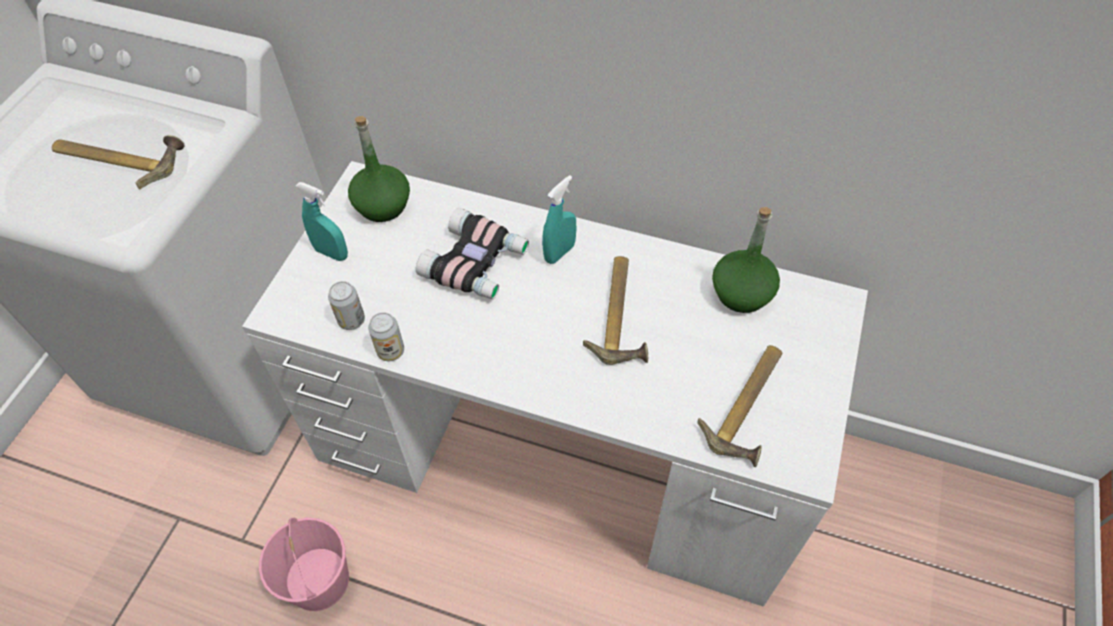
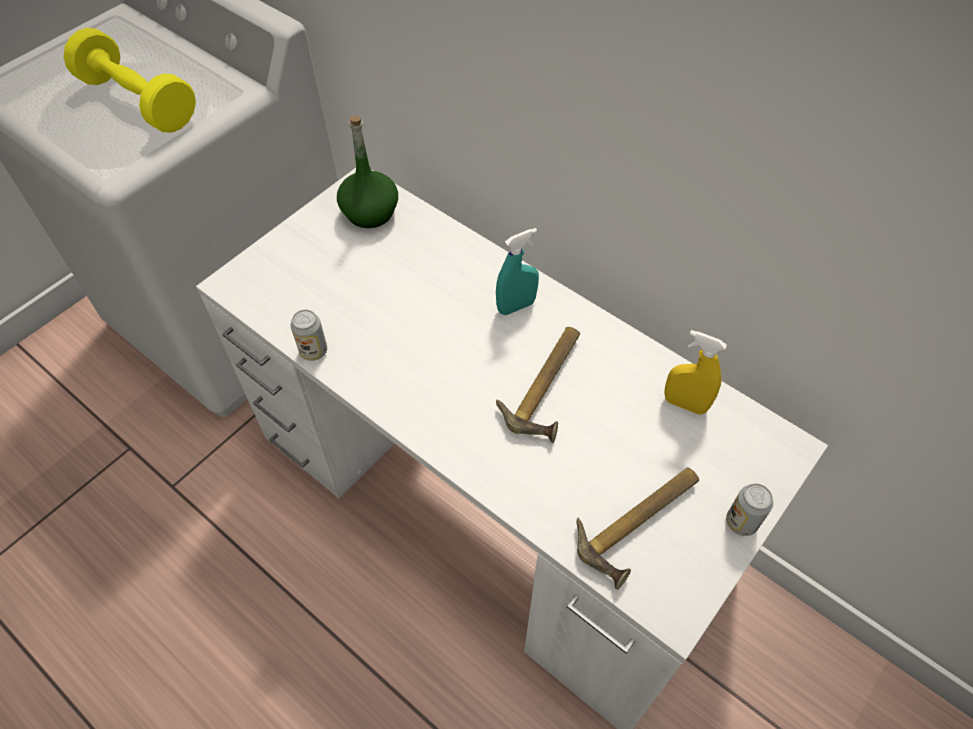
camera: 20 degrees right, 0 degrees up
hammer [52,135,185,189] -> yellow dumbbell [64,28,196,132]
pink bucket [259,518,349,611] -> none
turquoise spray bottle [296,182,348,261] -> none
can [328,281,365,330] -> can moved to [726,483,773,536]
binoculars [416,207,529,300] -> none
green bottle [712,207,780,313] -> yellow spray bottle [664,330,727,415]

